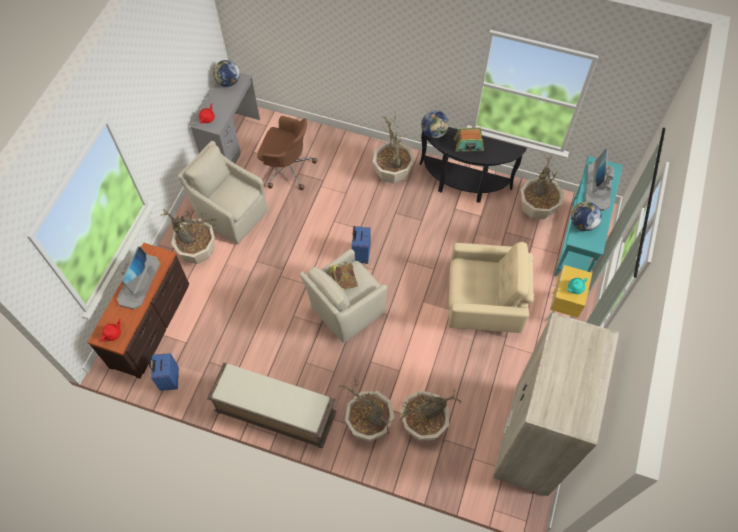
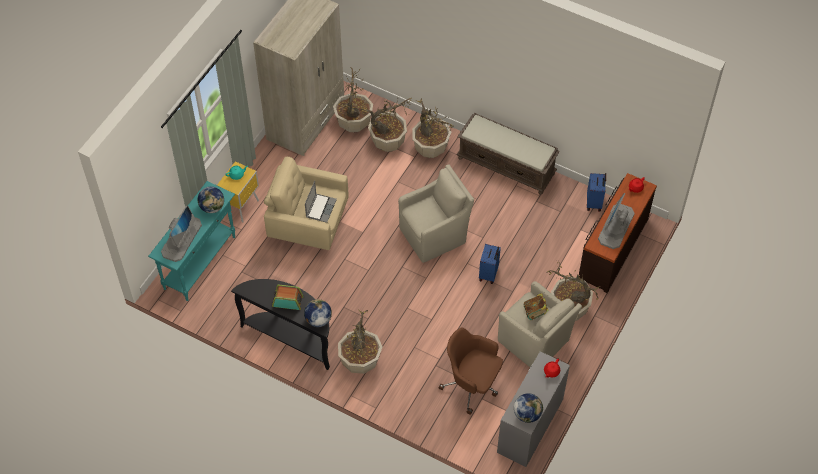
camera: 170 degrees left, 5 degrees down
book [329,262,358,290] -> book moved to [524,293,549,320]
blue suitcase [352,226,371,264] -> blue suitcase moved to [479,244,501,284]
potted plant [521,154,564,219] -> potted plant moved to [333,67,373,133]
none -> laptop [305,181,337,223]

